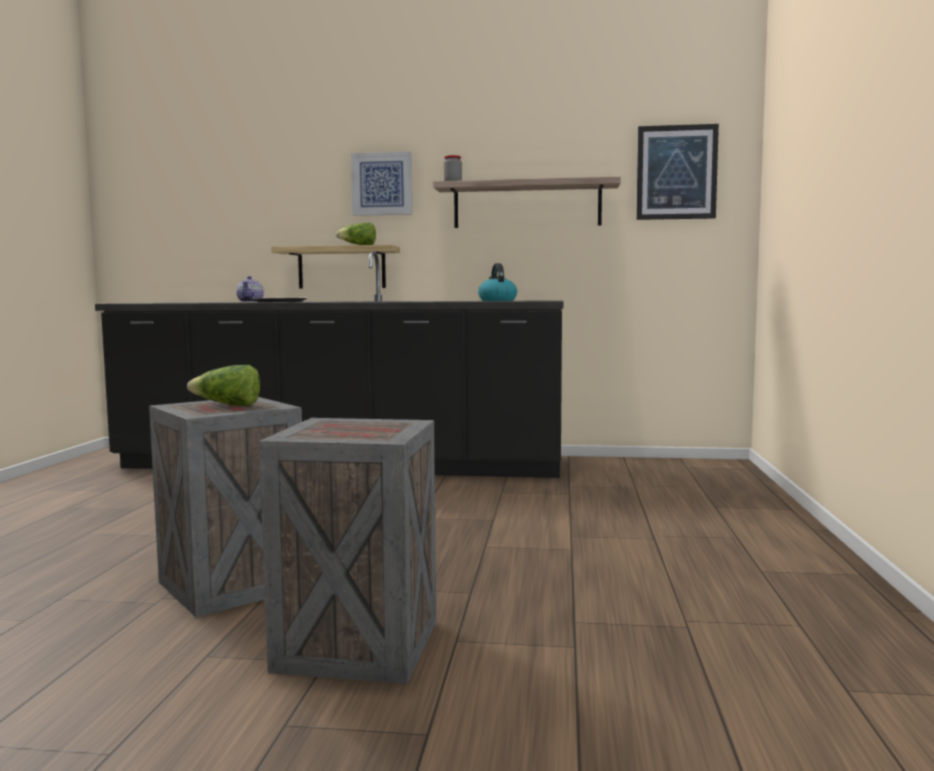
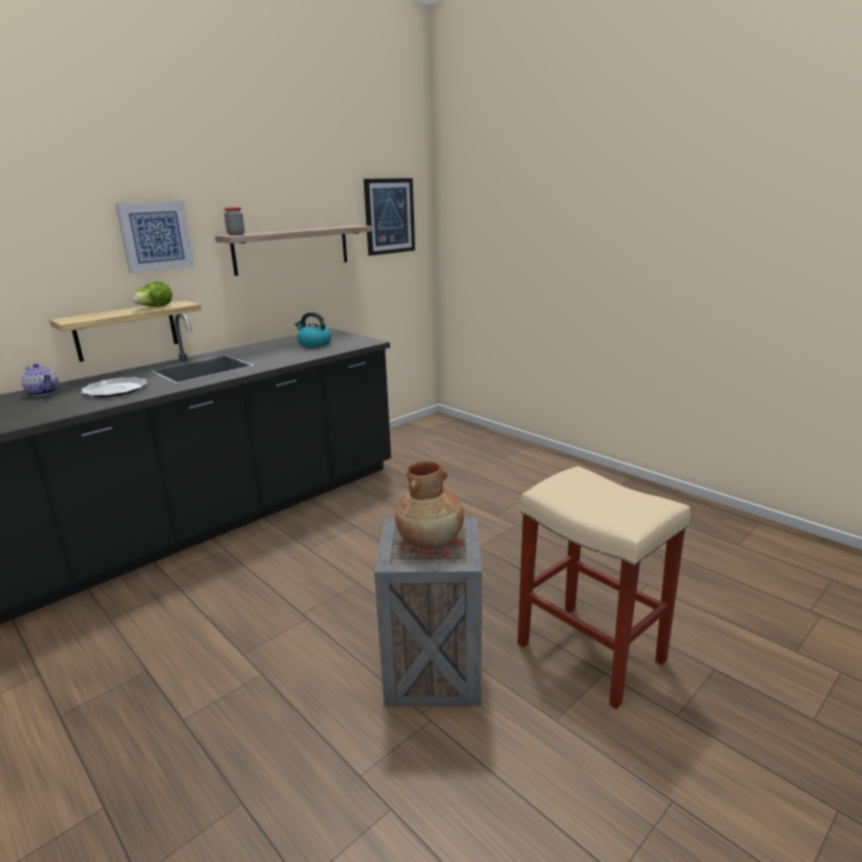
camera: 50 degrees left, 15 degrees up
lettuce [187,365,260,406] -> brown vase [395,461,464,550]
crate [259,418,436,684] -> beige stool [518,466,691,709]

